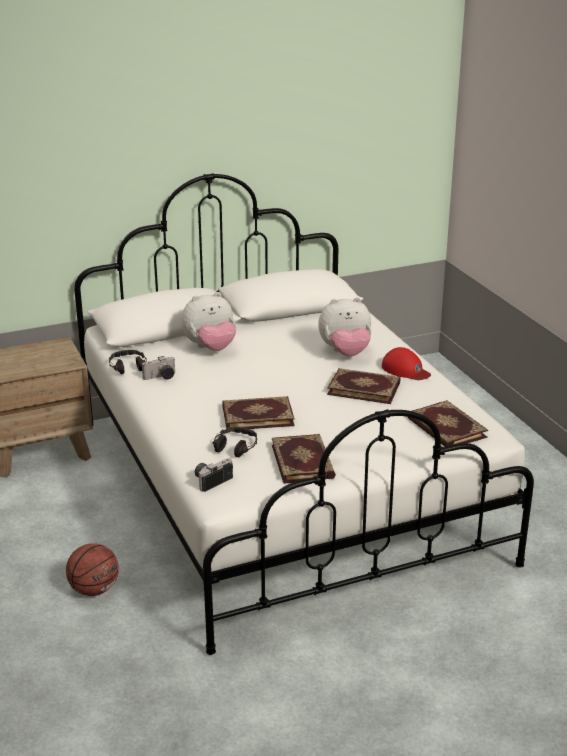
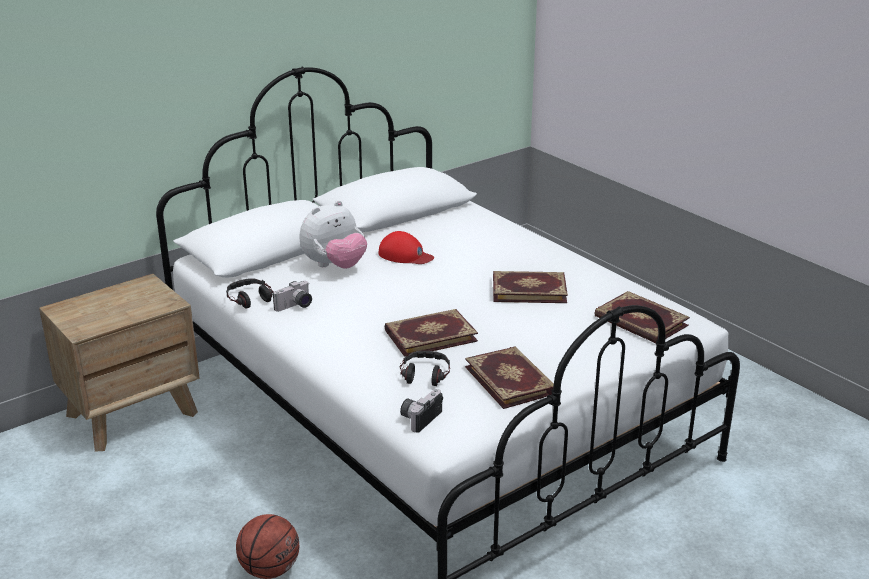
camera: 15 degrees left, 0 degrees up
plush toy [318,297,372,357] -> none
red cap [382,347,431,380] -> red cap moved to [379,231,434,264]

